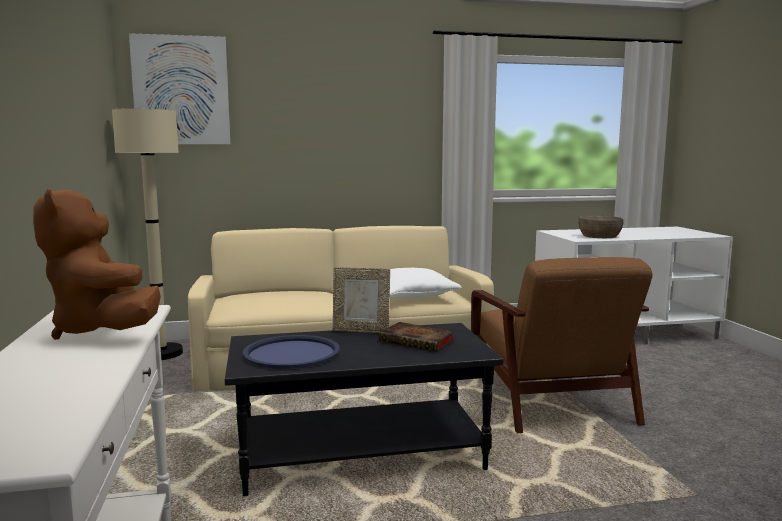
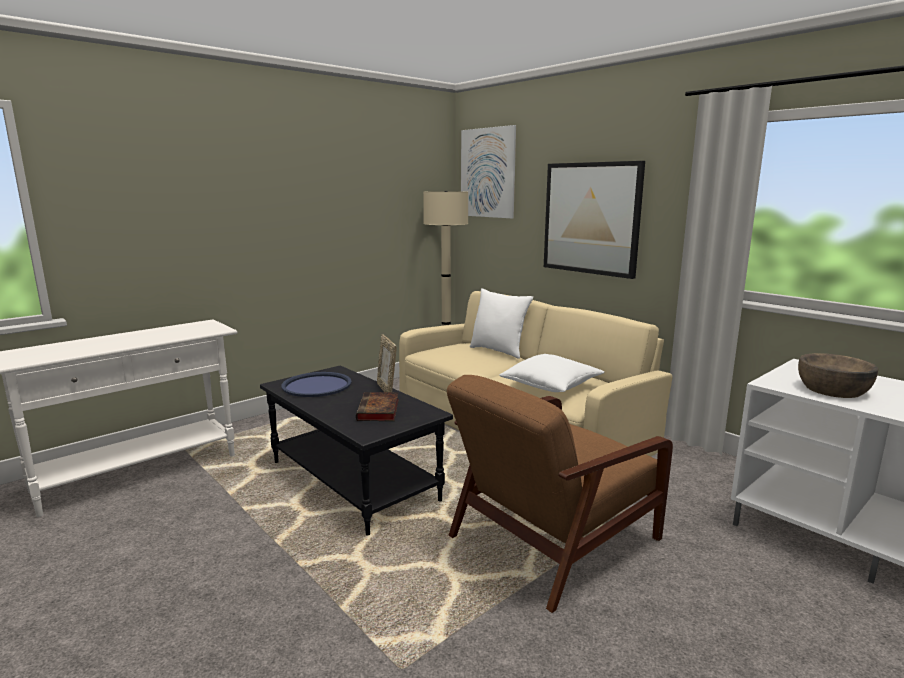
camera: 60 degrees right, 5 degrees up
brown plush toy [33,189,161,340] -> none
none -> white pillow [470,288,533,359]
none -> picture [544,161,645,279]

